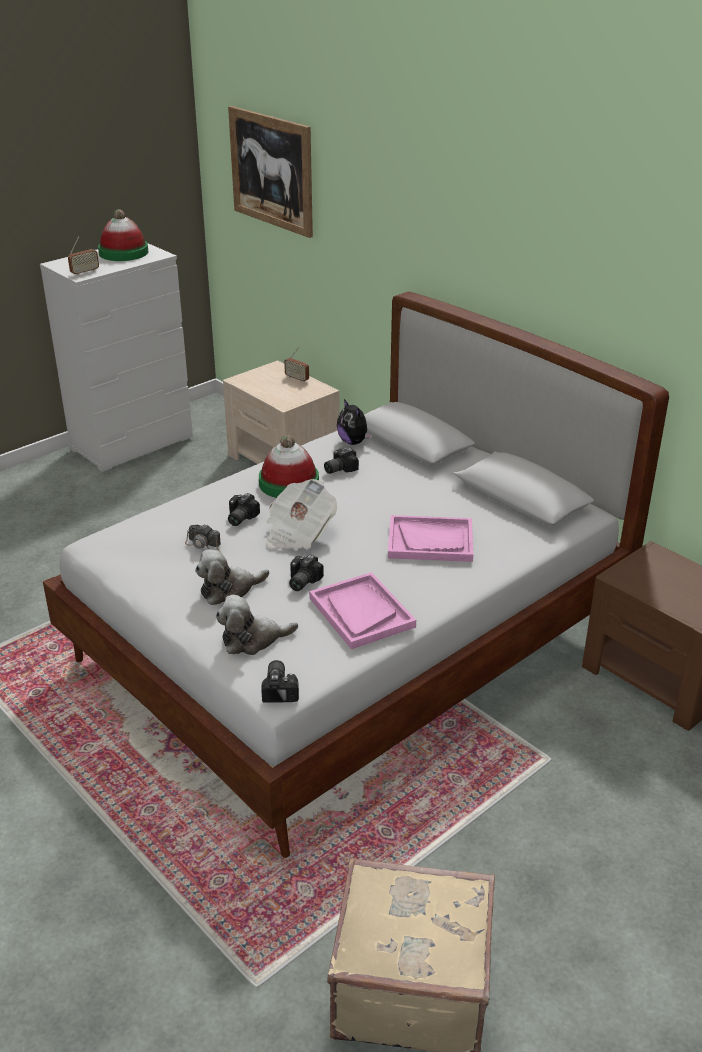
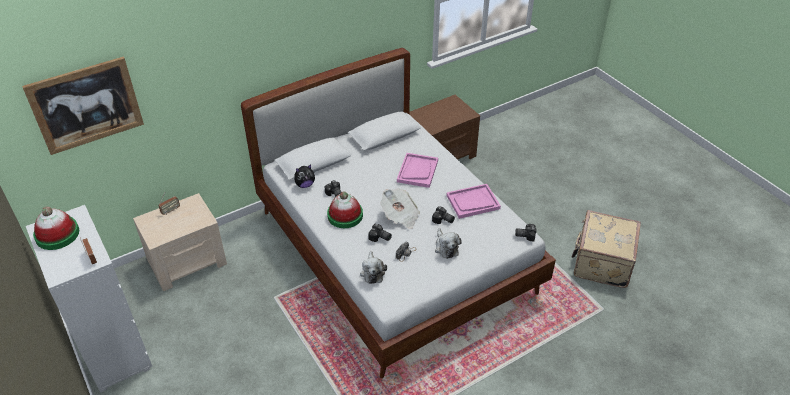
camera: 80 degrees left, 10 degrees up
plush toy [216,595,298,655] -> plush toy moved to [360,251,387,284]

